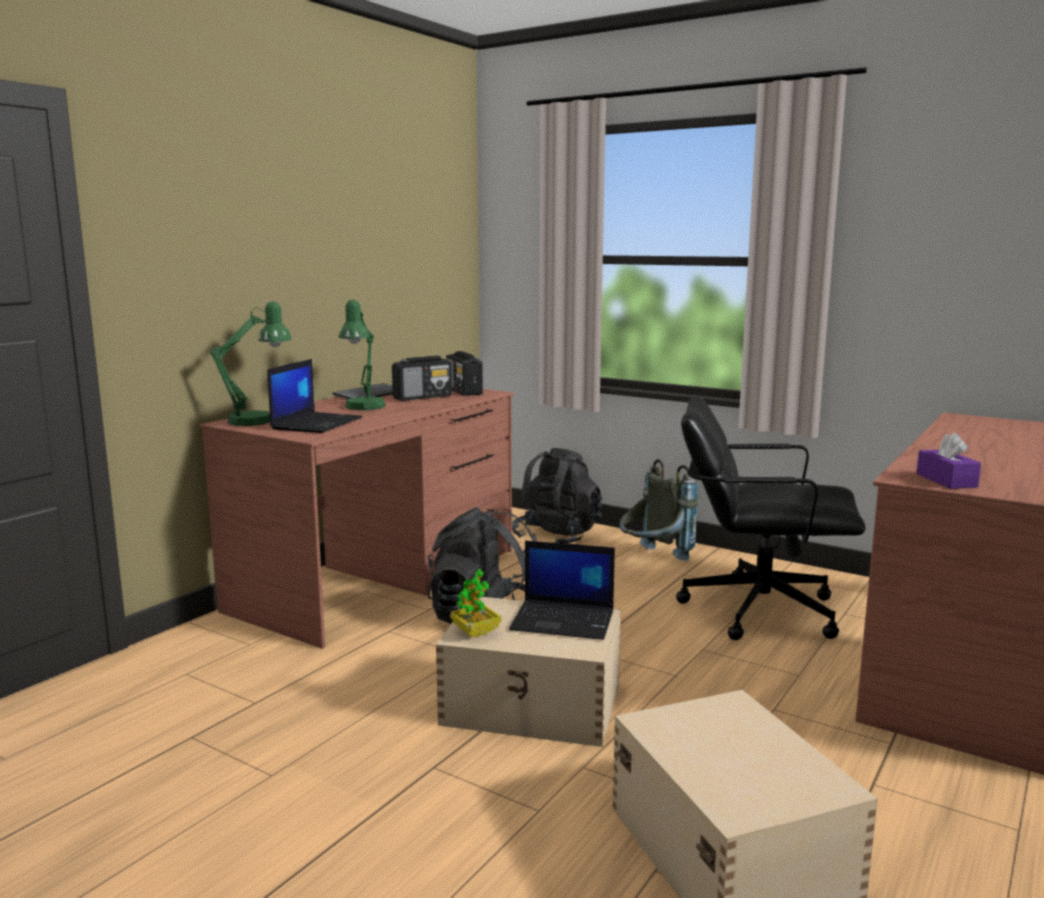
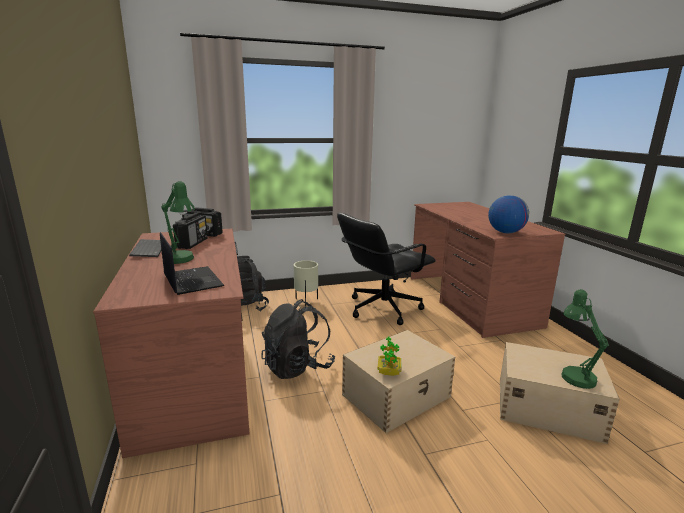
camera: 50 degrees left, 5 degrees up
green table lamp [210,301,292,426] -> green table lamp moved to [561,289,609,389]
laptop [509,541,615,640] -> none
grey backpack [620,459,698,561] -> beige planter [294,260,318,306]
purple tissue box [916,433,981,489] -> globe [488,195,529,233]

